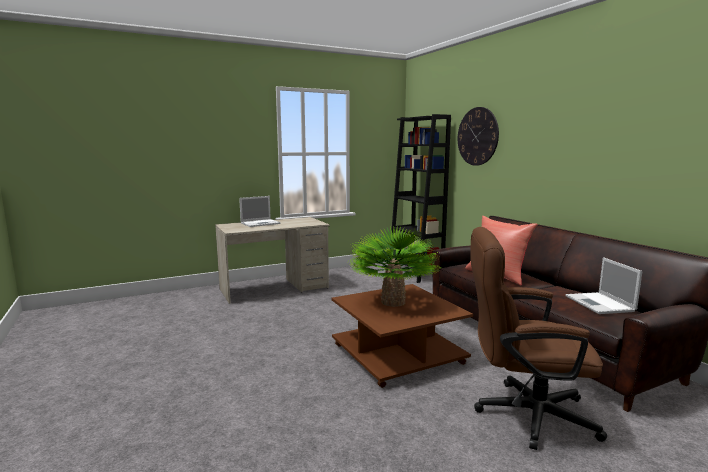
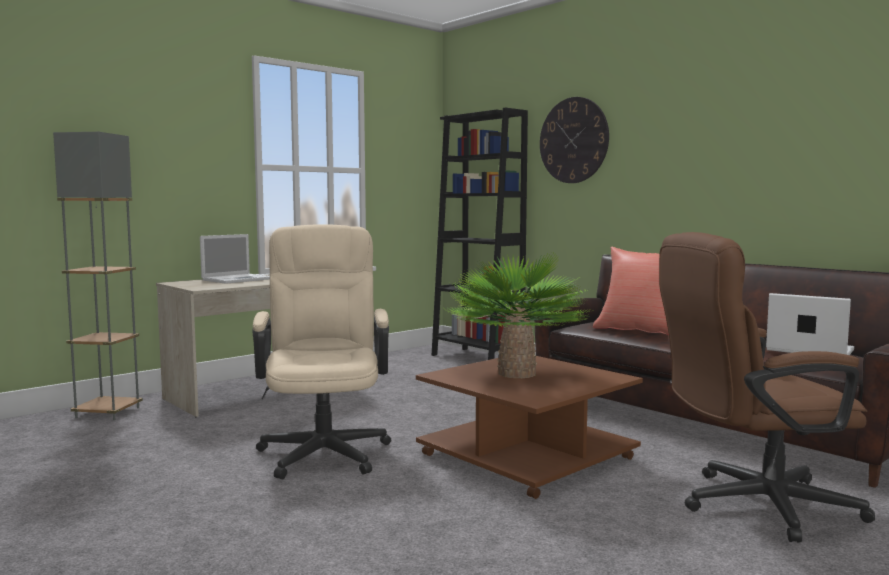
camera: 15 degrees left, 5 degrees down
laptop [565,257,642,314] -> laptop turned 150 degrees clockwise [766,293,854,355]
none -> grey floor lamp [53,132,143,420]
none -> beige office chair [253,224,391,479]

